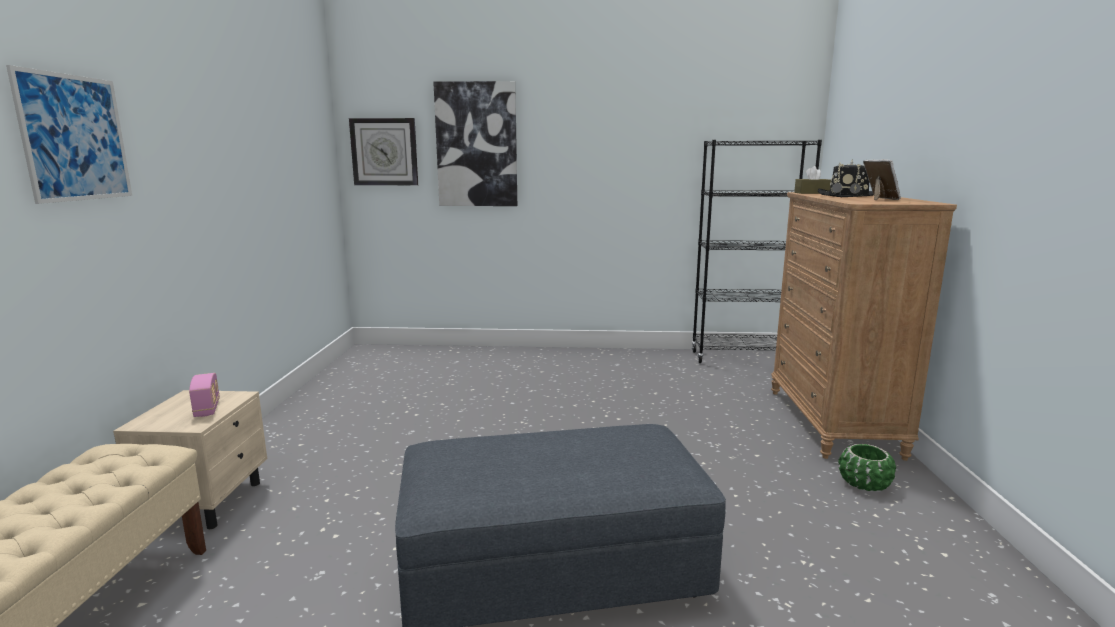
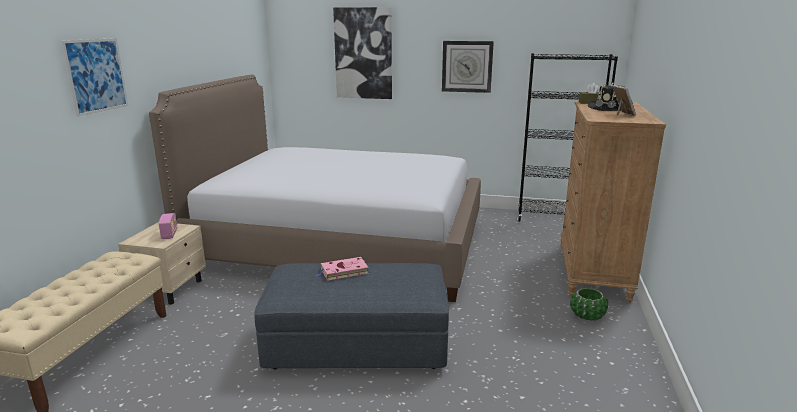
camera: 10 degrees right, 5 degrees up
wall clock [349,118,418,185] -> wall clock moved to [442,41,494,93]
none -> bed [149,74,481,302]
none -> pink book [316,257,369,281]

